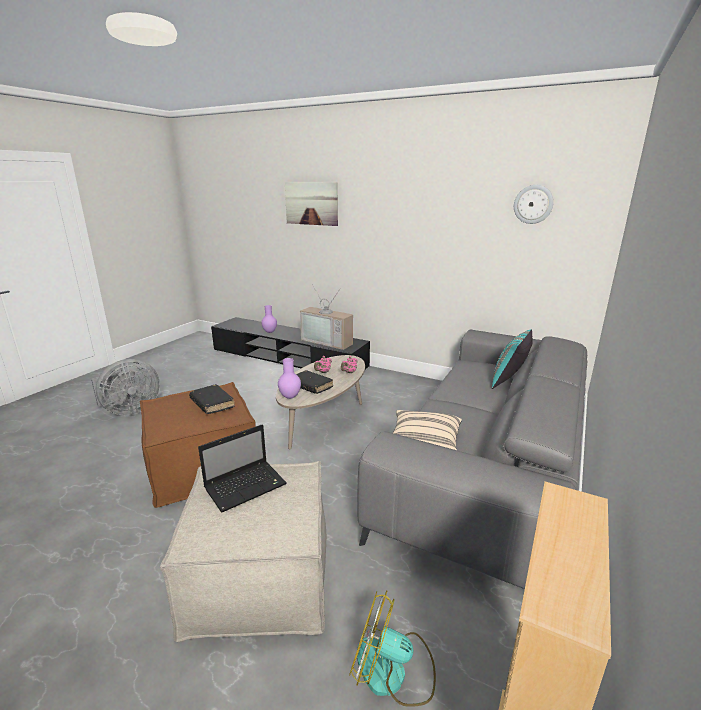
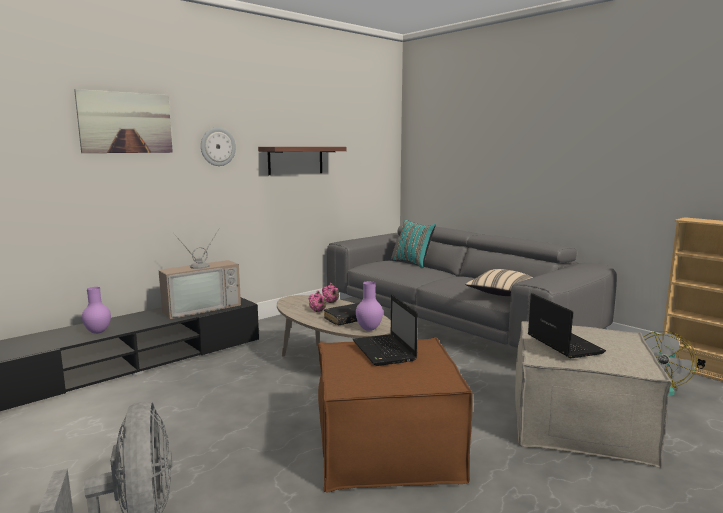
camera: 70 degrees left, 10 degrees down
black book [189,384,235,414] -> laptop [352,294,418,366]
wall clock [514,185,554,224] -> wall clock moved to [201,127,236,166]
none -> shelf [258,147,347,175]

